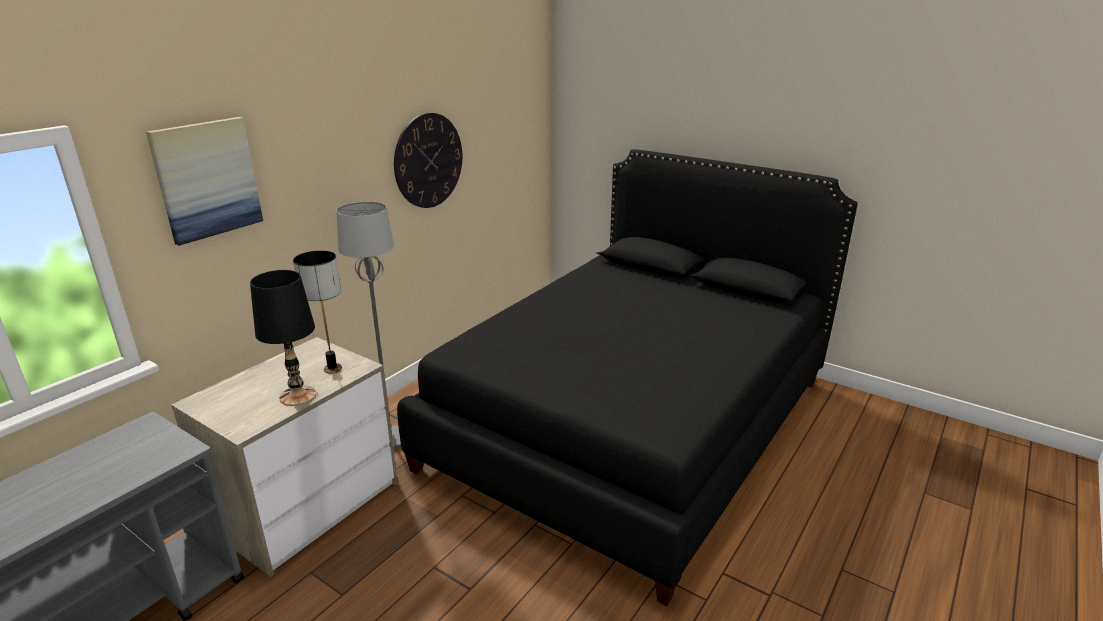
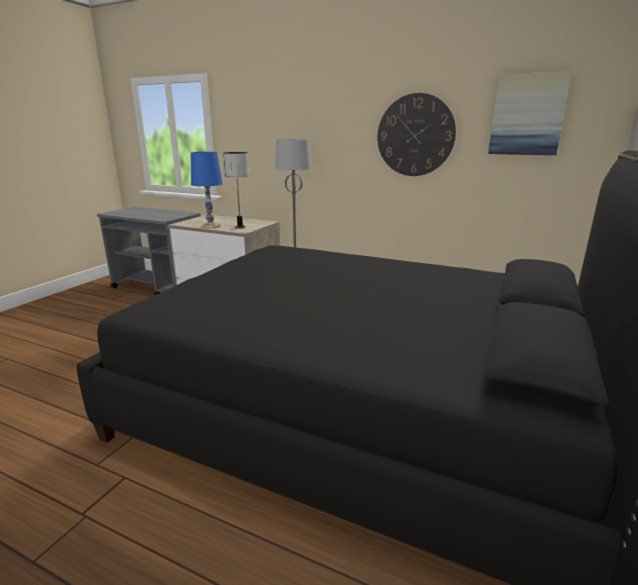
camera: 80 degrees right, 5 degrees down
picture [146,117,263,246] -> picture moved to [488,71,572,155]
black table lamp [250,270,316,406] -> blue table lamp [191,152,223,228]

